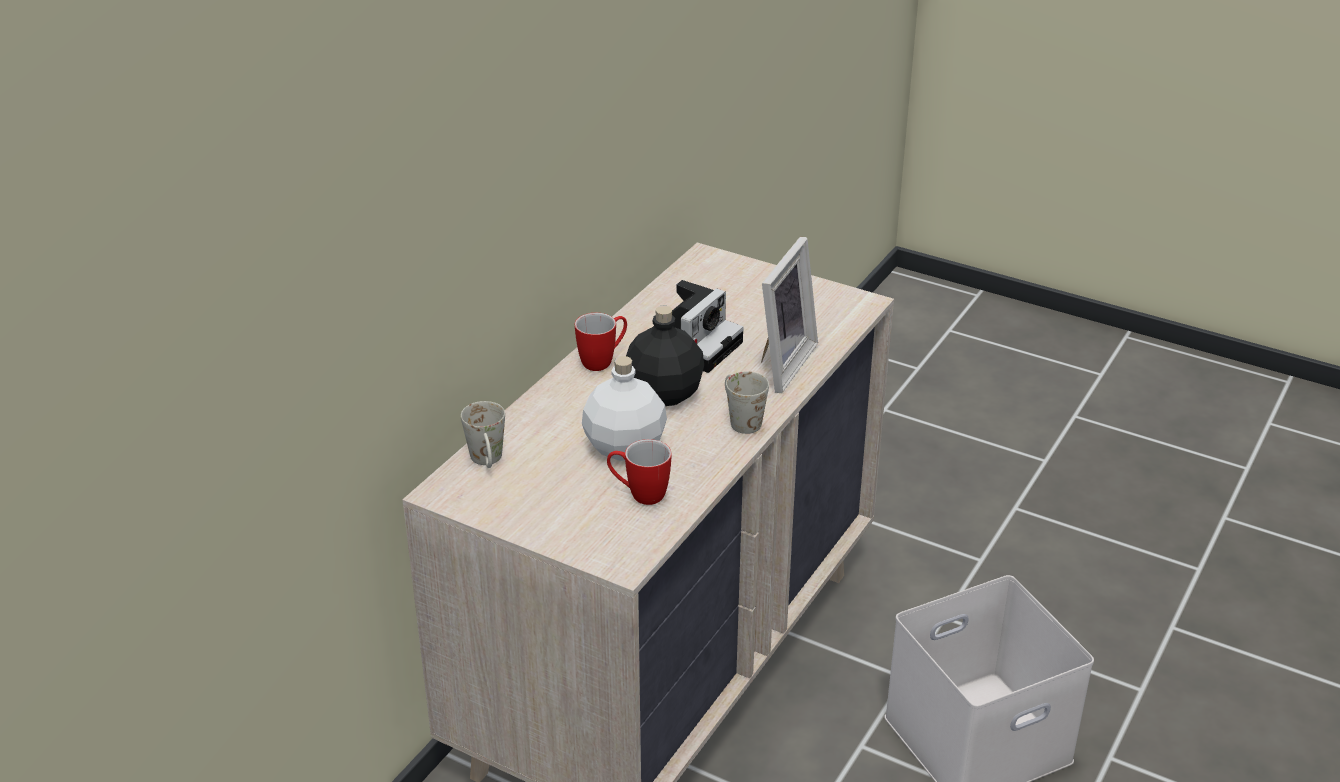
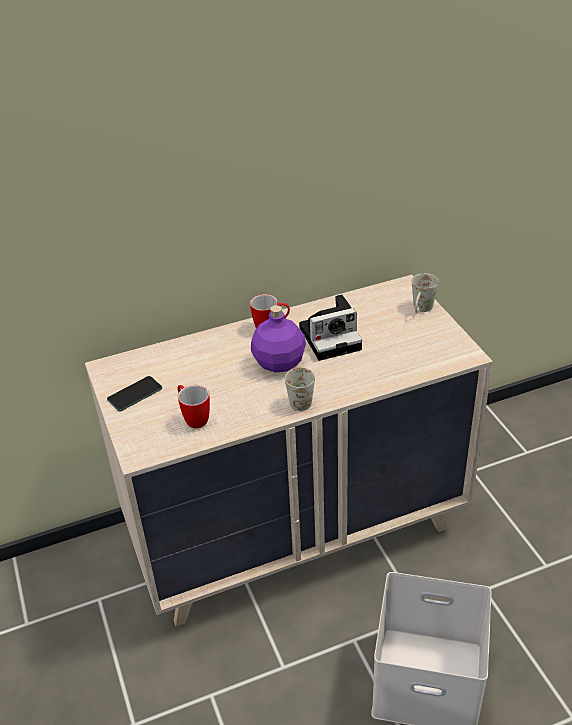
camera: 40 degrees right, 5 degrees up
white mug [461,401,505,468] -> white mug moved to [412,273,439,313]
white bottle [582,356,667,461] -> none
black bottle [626,305,704,406] -> purple bottle [251,305,306,373]
picture frame [761,237,818,393] -> none
none -> phone [107,376,162,411]

